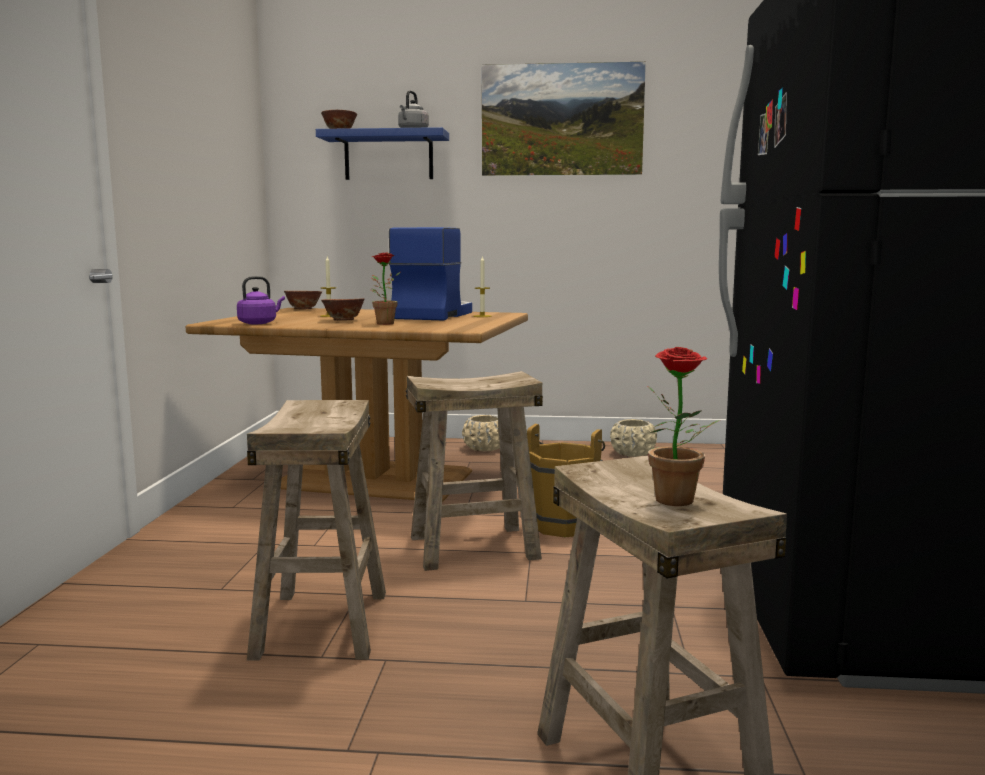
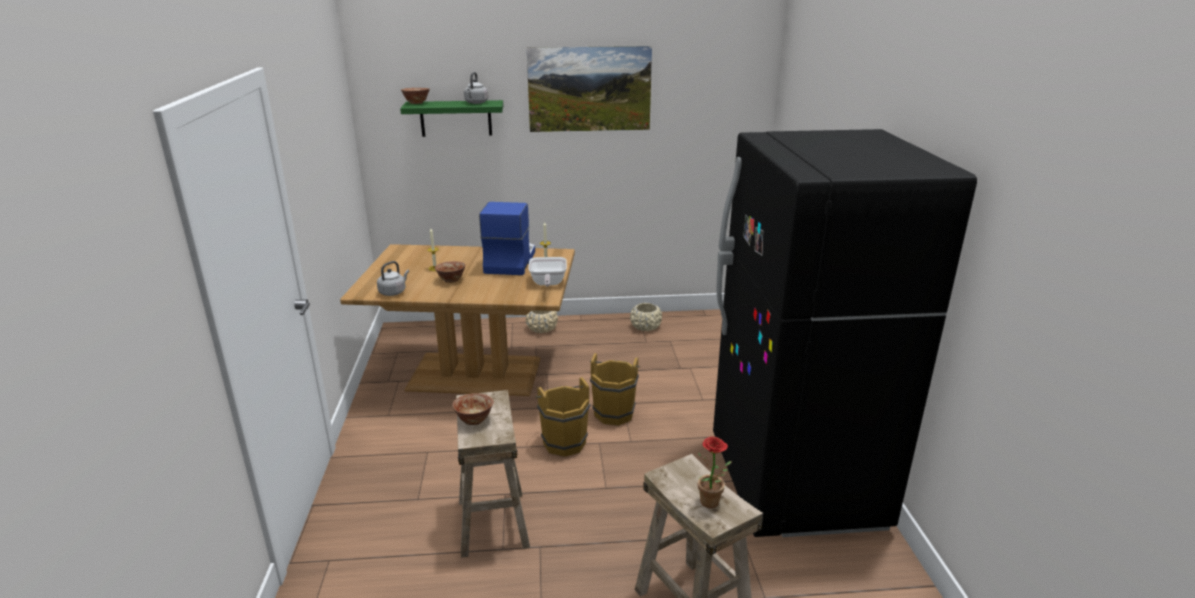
camera: 10 degrees left, 15 degrees up
purple kettle [237,276,285,324] -> grey kettle [377,261,409,296]
bowl [284,291,322,309] -> bowl moved to [452,393,494,425]
blue shelf [316,127,449,180] -> green shelf [400,100,503,137]
potted plant [371,252,400,325] -> none
beige stool [406,371,543,571] -> brown bucket [535,377,590,457]
none -> frying pan [528,257,567,286]

